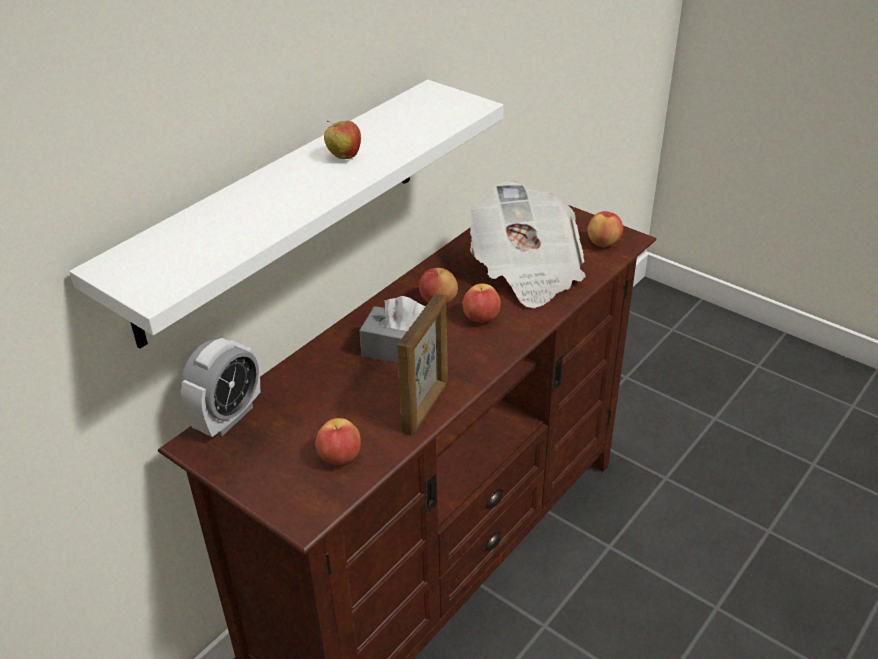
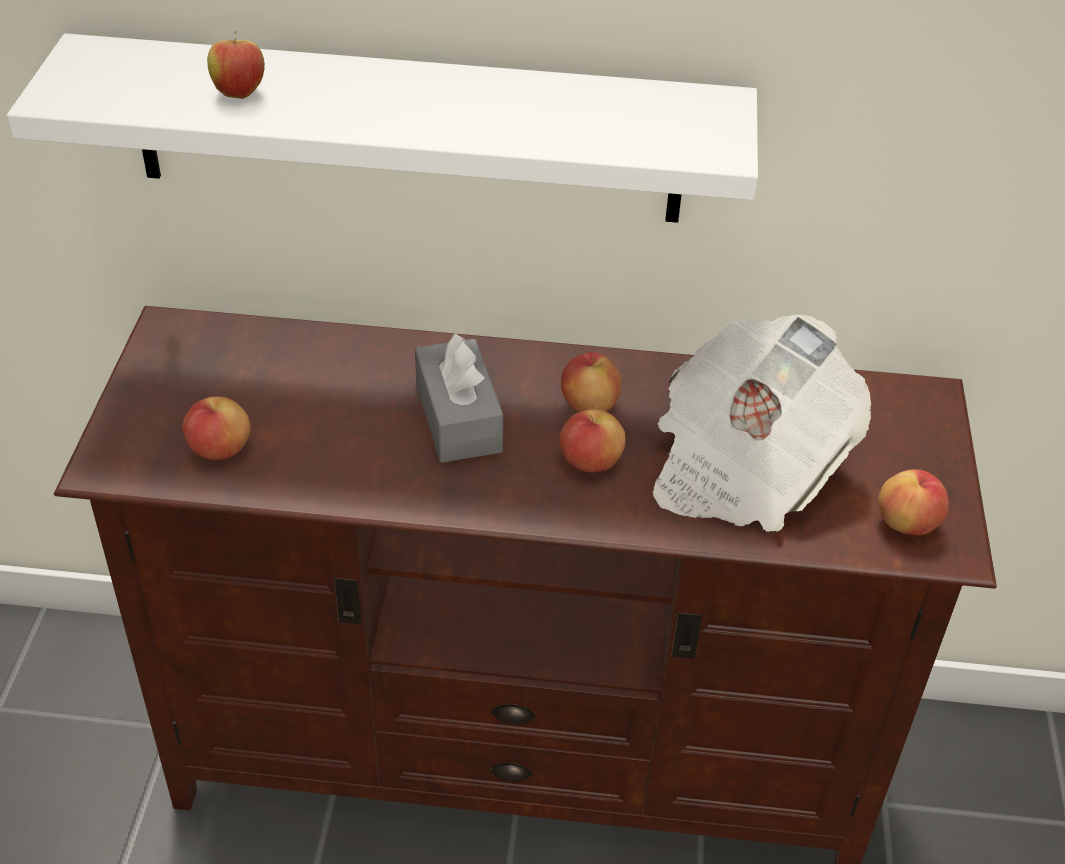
camera: 55 degrees right, 5 degrees up
alarm clock [180,338,260,437] -> none
apple [324,120,361,159] -> apple moved to [207,30,265,99]
picture frame [397,294,448,436] -> none

